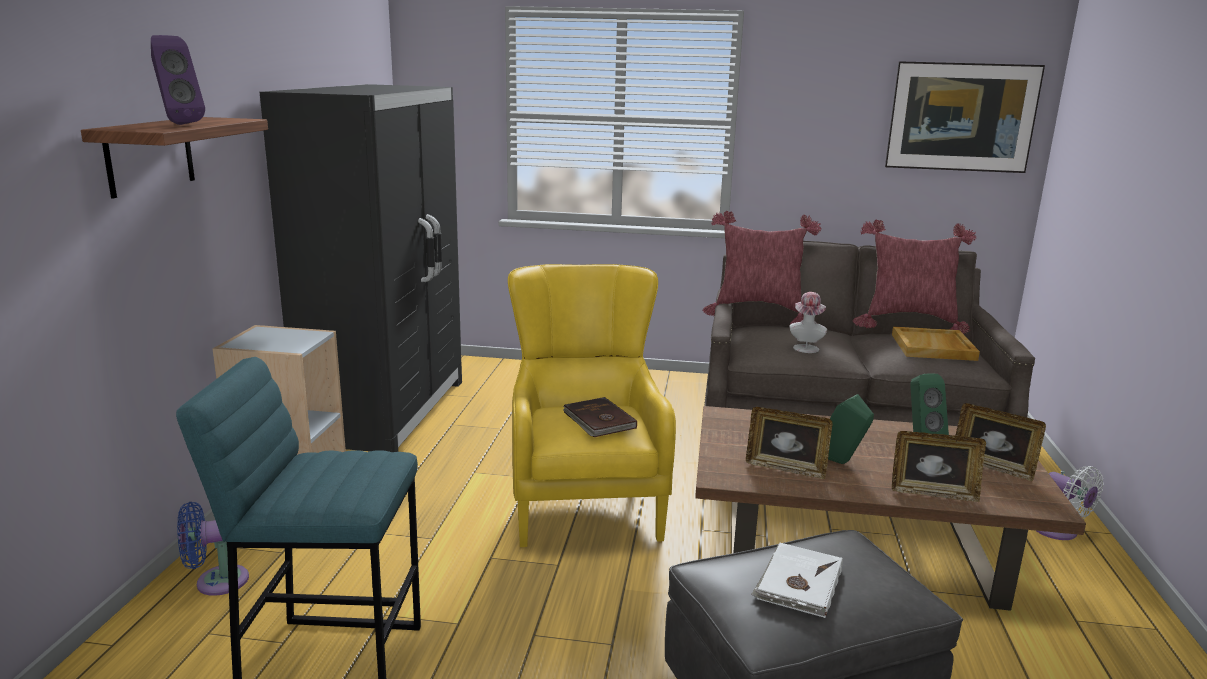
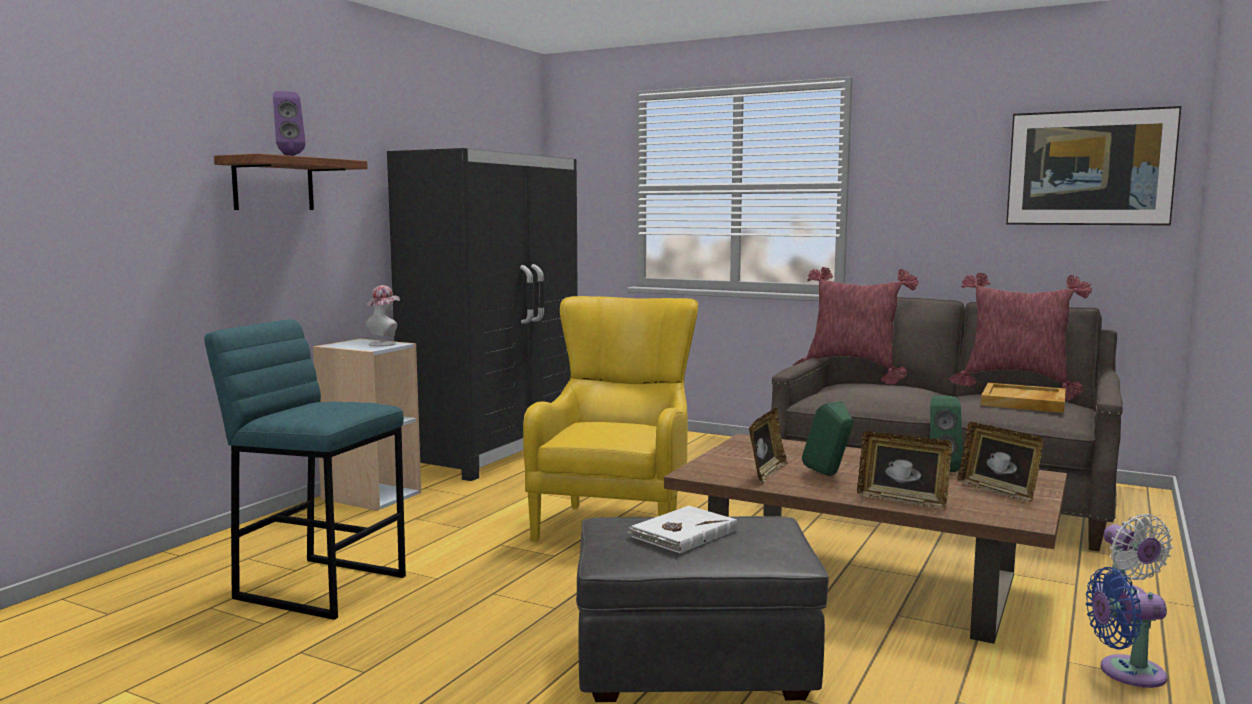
camera: 20 degrees right, 10 degrees down
blue fan [177,502,249,596] -> blue fan moved to [1086,567,1167,688]
brown book [563,397,637,437] -> none
picture frame [746,407,832,479] -> picture frame turned 105 degrees counterclockwise [749,408,788,483]
hat [790,292,827,353] -> hat moved to [366,285,400,346]

